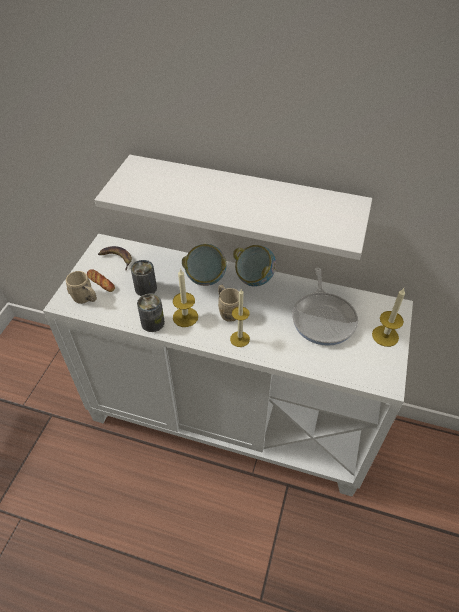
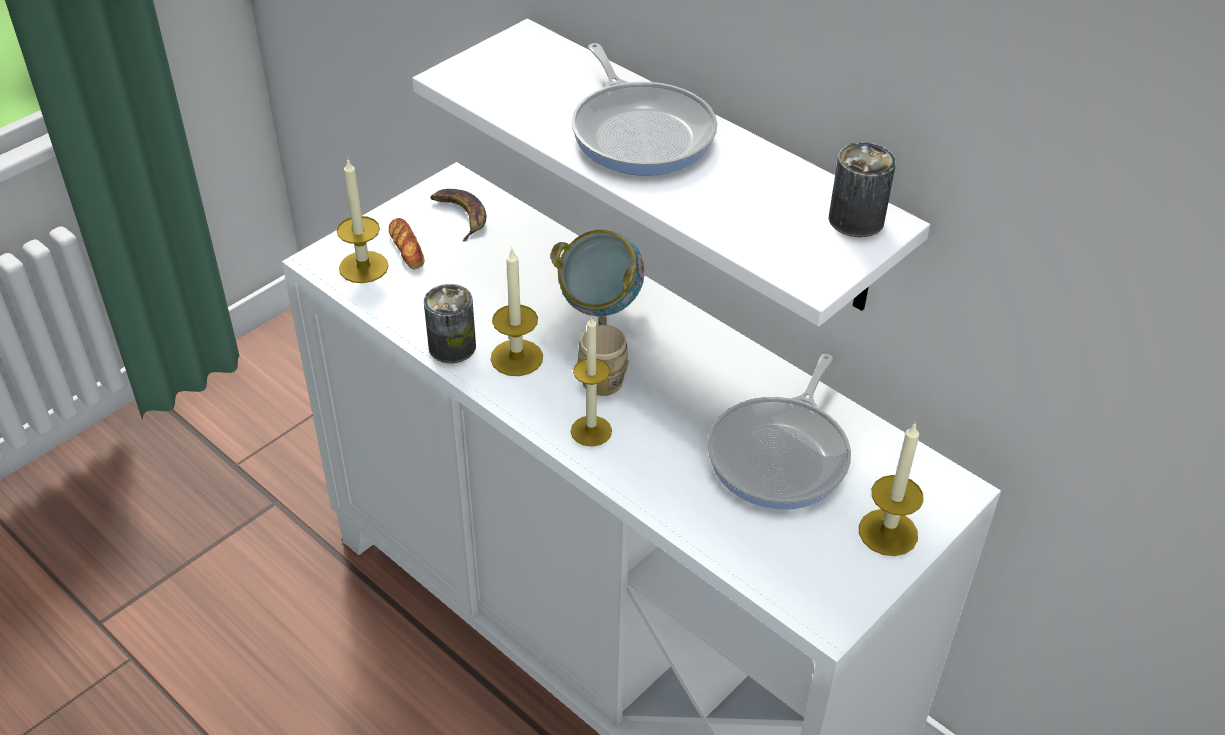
camera: 25 degrees right, 5 degrees down
beige mug [66,271,97,304] -> candle [337,158,389,283]
can [131,260,157,296] -> can moved to [828,142,896,237]
bowl [233,245,276,287] -> none
none -> frying pan [572,43,717,176]

